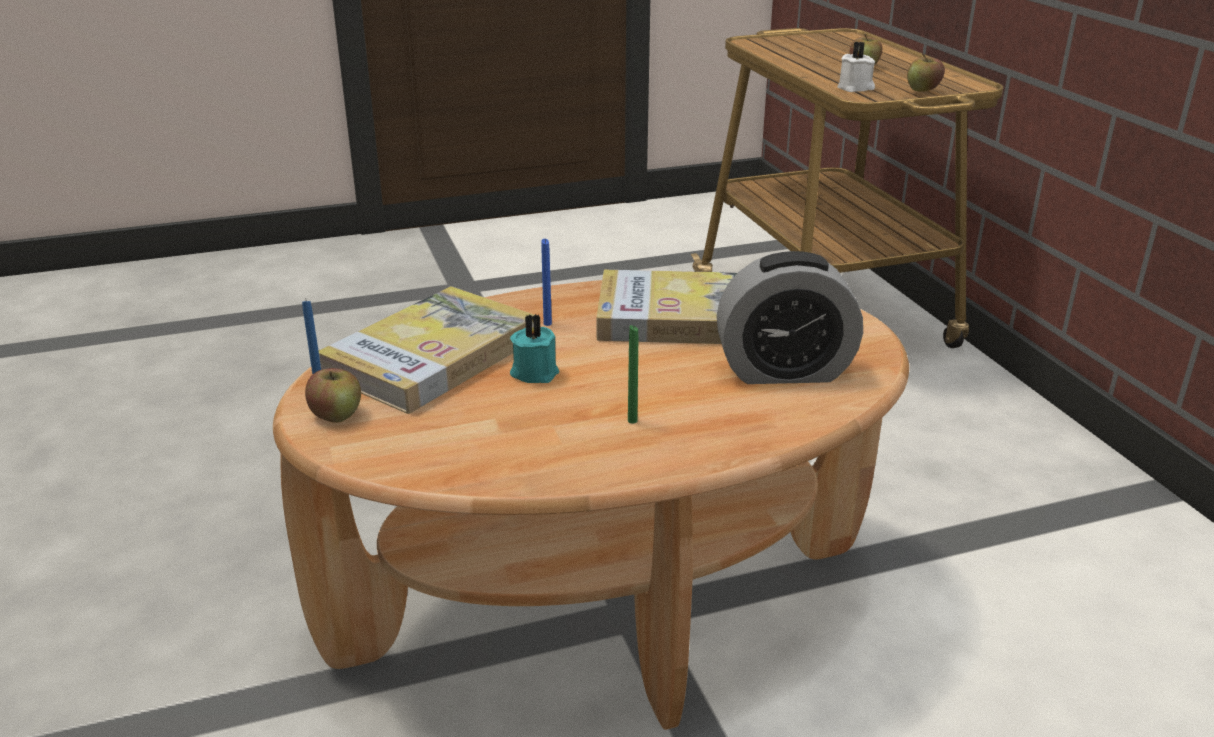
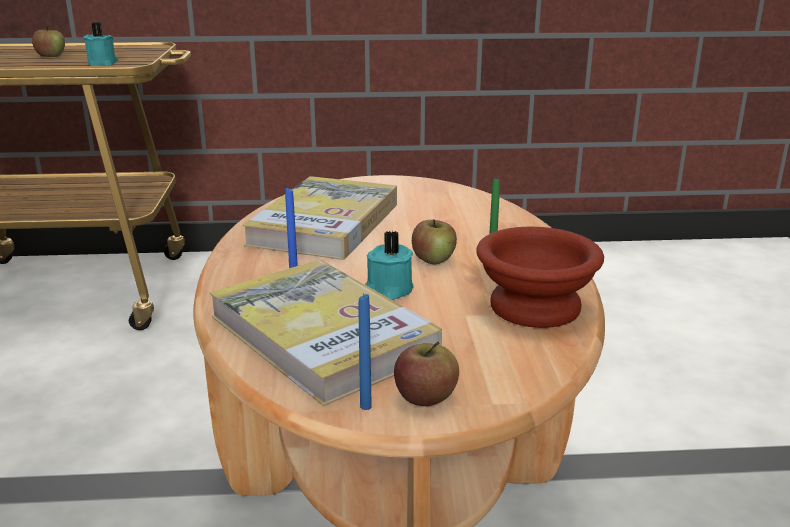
camera: 75 degrees left, 5 degrees down
alarm clock [717,251,863,384] -> none
white candle [837,41,875,92] -> turquoise candle [83,22,119,66]
apple [907,53,945,92] -> apple moved to [412,219,457,264]
none -> brown bowl [476,227,604,328]

